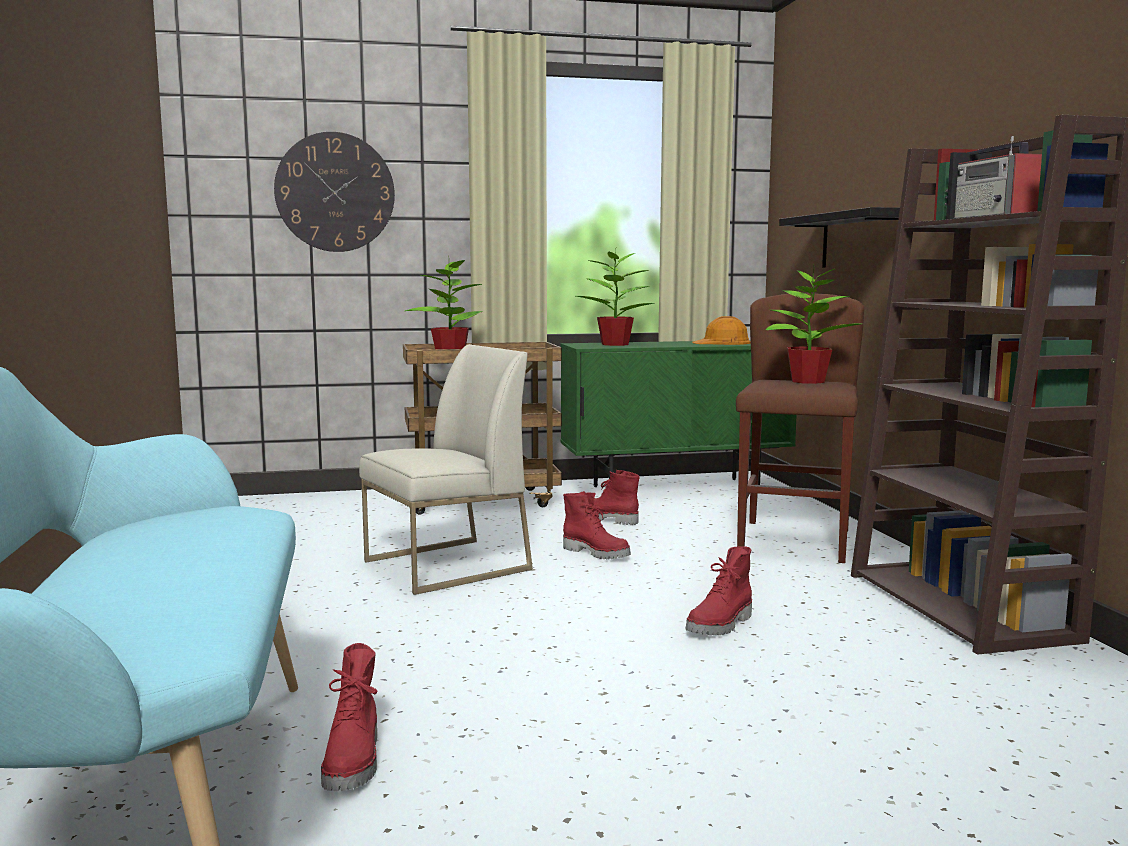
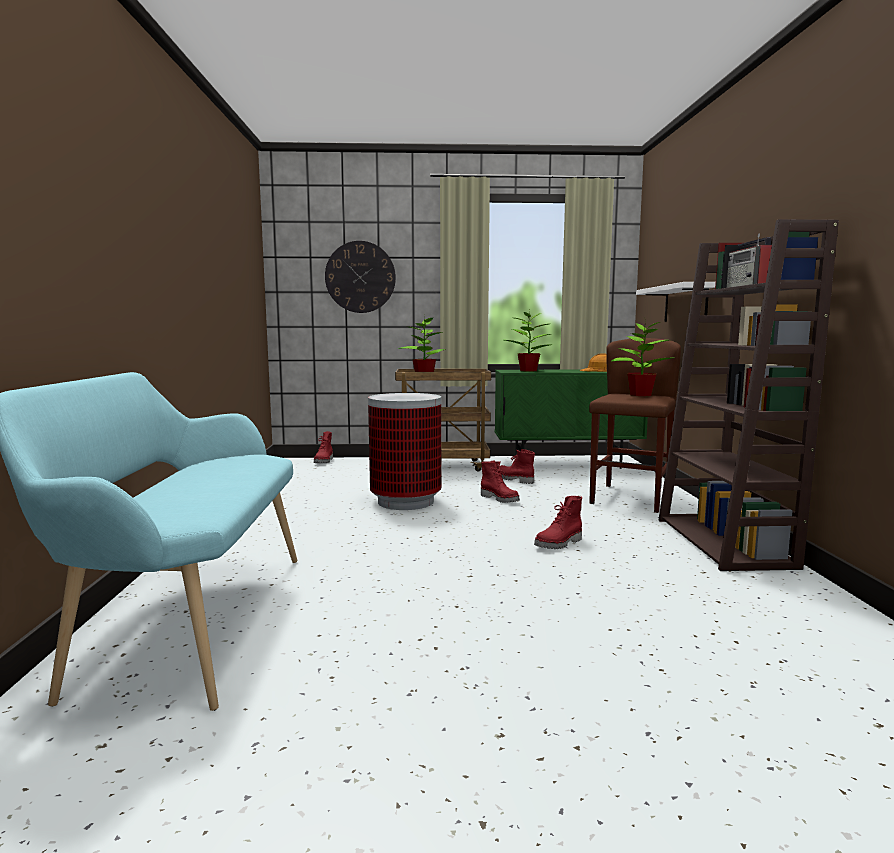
camera: 10 degrees right, 0 degrees up
red boot [321,643,378,791] -> red boot moved to [314,431,333,463]
white chair [359,344,533,595] -> trash can [368,393,441,510]
black shelf [779,207,900,267] -> white shelf [636,282,716,322]

